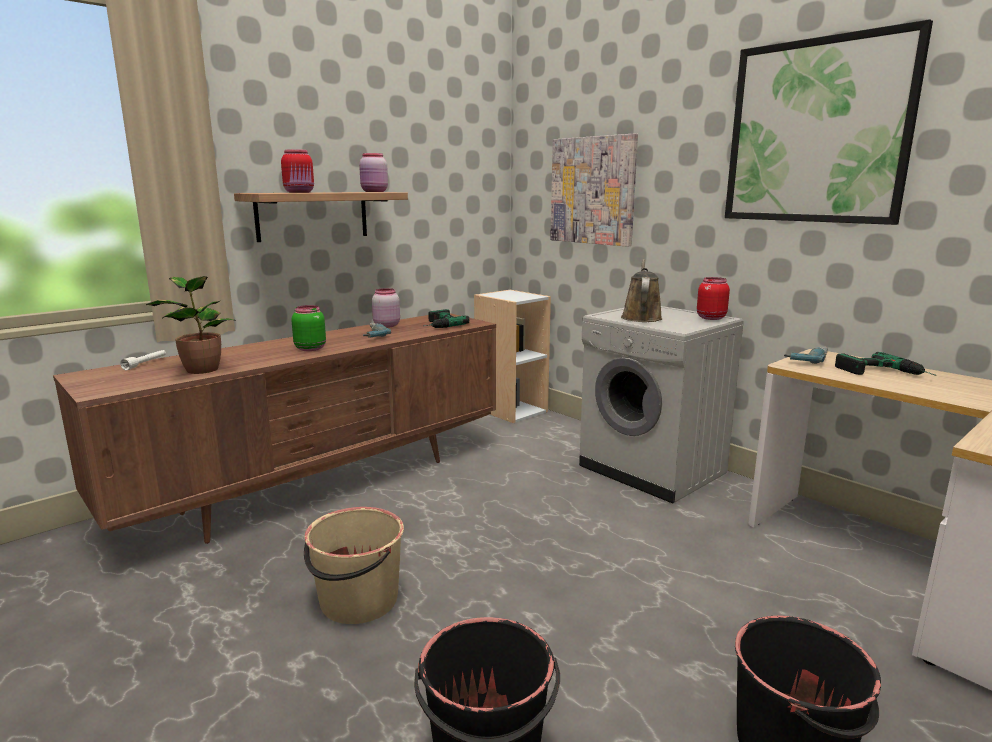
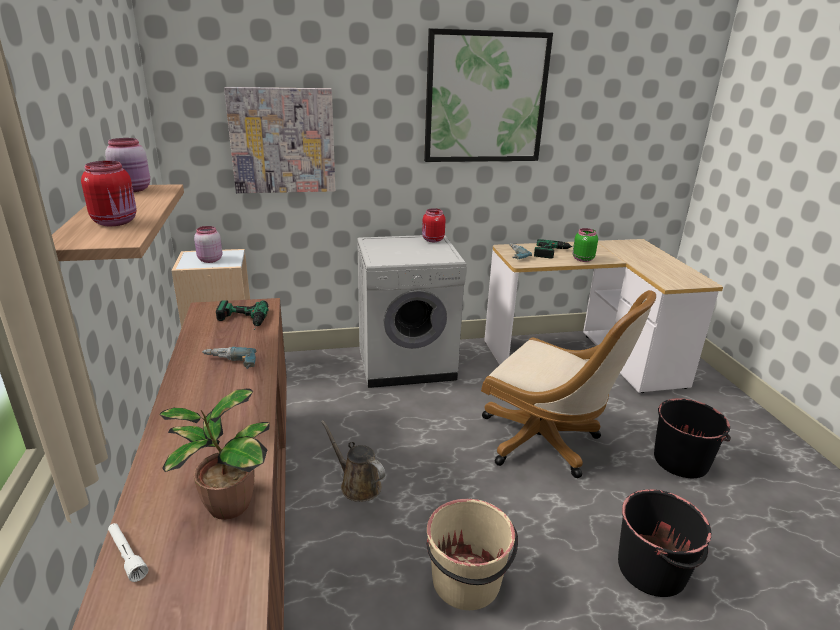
camera: 60 degrees left, 10 degrees up
green jar [291,305,326,351] -> green jar moved to [573,228,598,262]
pink jar [372,288,400,328] -> pink jar moved to [194,226,222,263]
brown watering can [621,259,662,322] -> brown watering can moved to [321,420,385,502]
none -> office chair [481,290,656,478]

